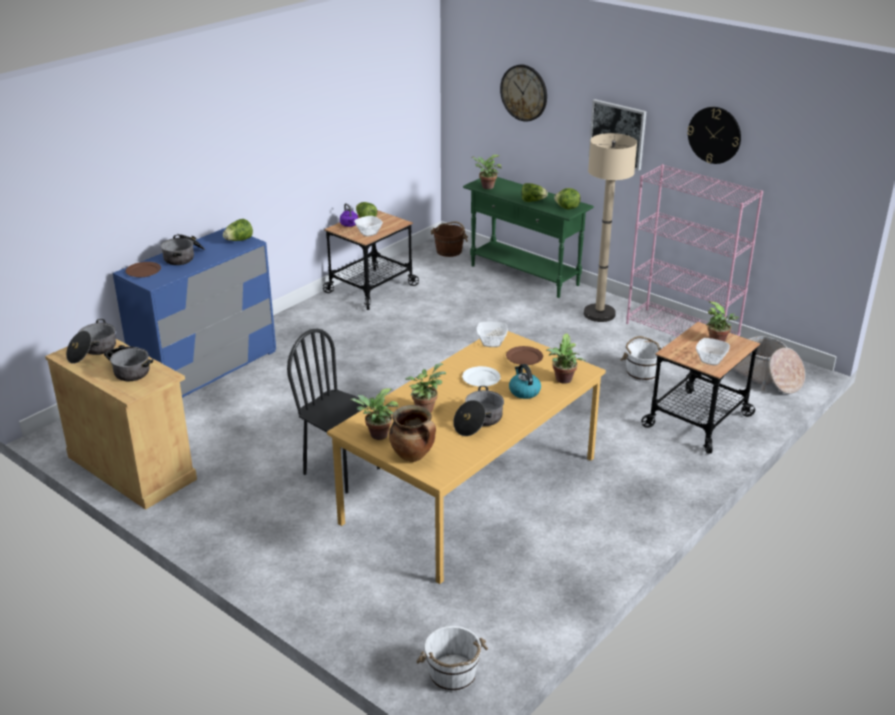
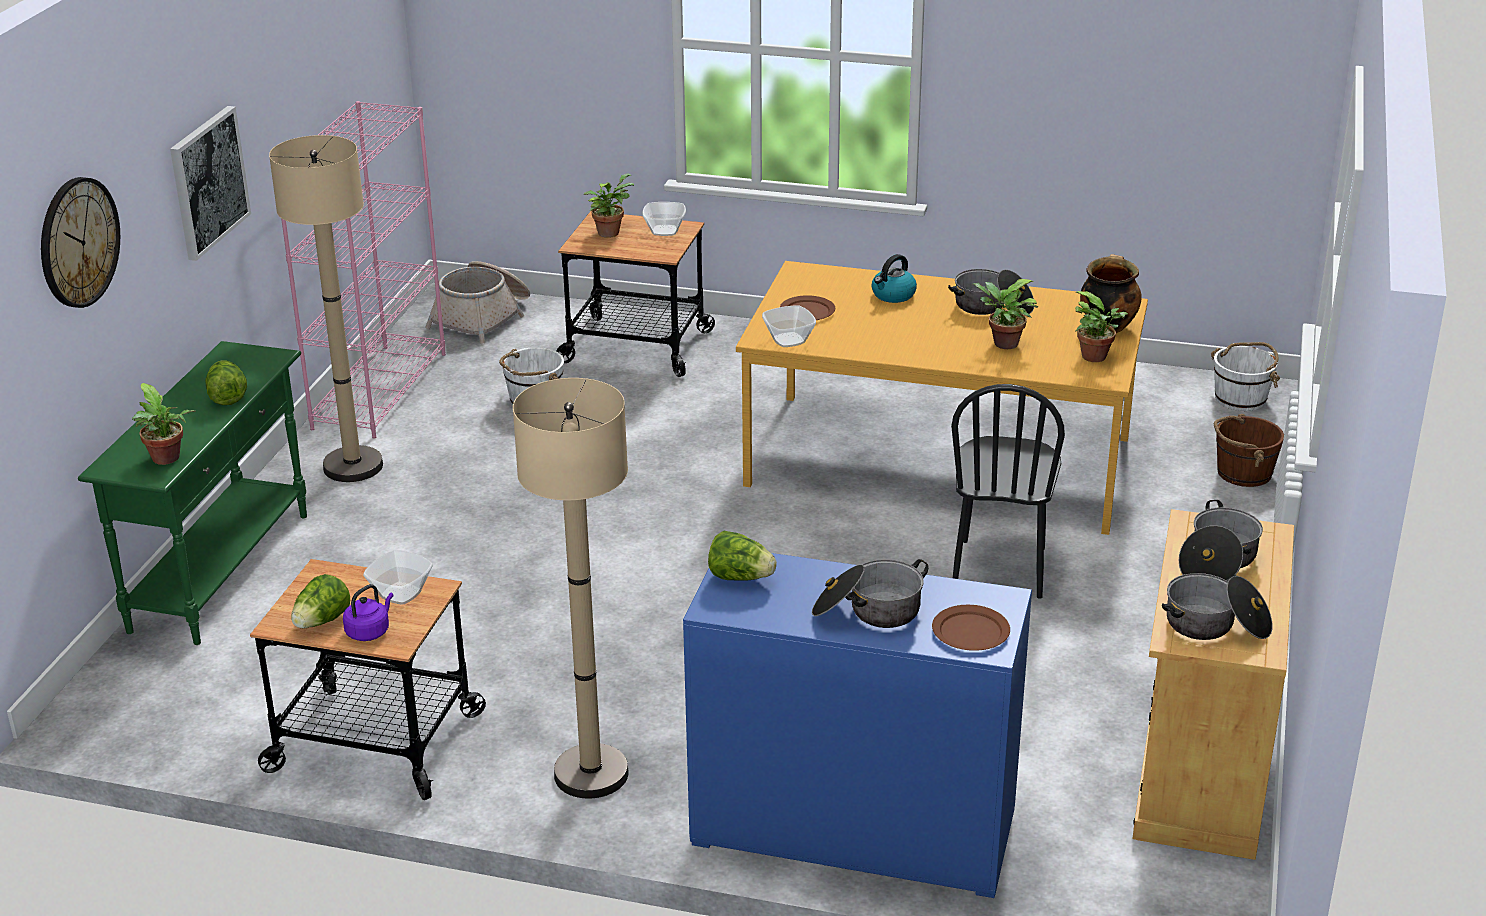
camera: 115 degrees left, 0 degrees up
brown bucket [431,221,468,257] -> brown bucket moved to [1214,414,1284,487]
white plate [462,366,501,387] -> none
potted plant [546,333,586,384] -> none
lettuce [554,188,581,210] -> none
wall clock [687,107,741,164] -> none
none -> beige floor lamp [513,378,629,798]

